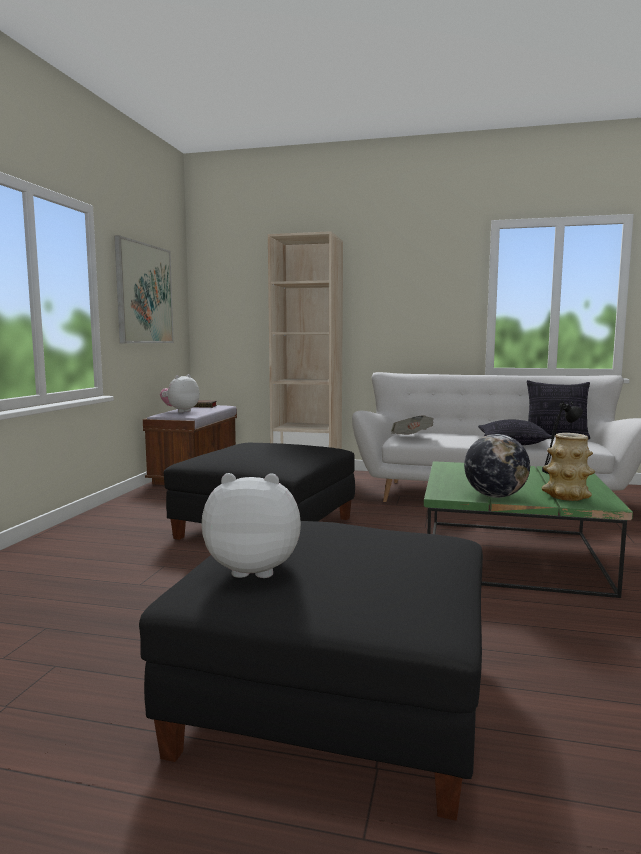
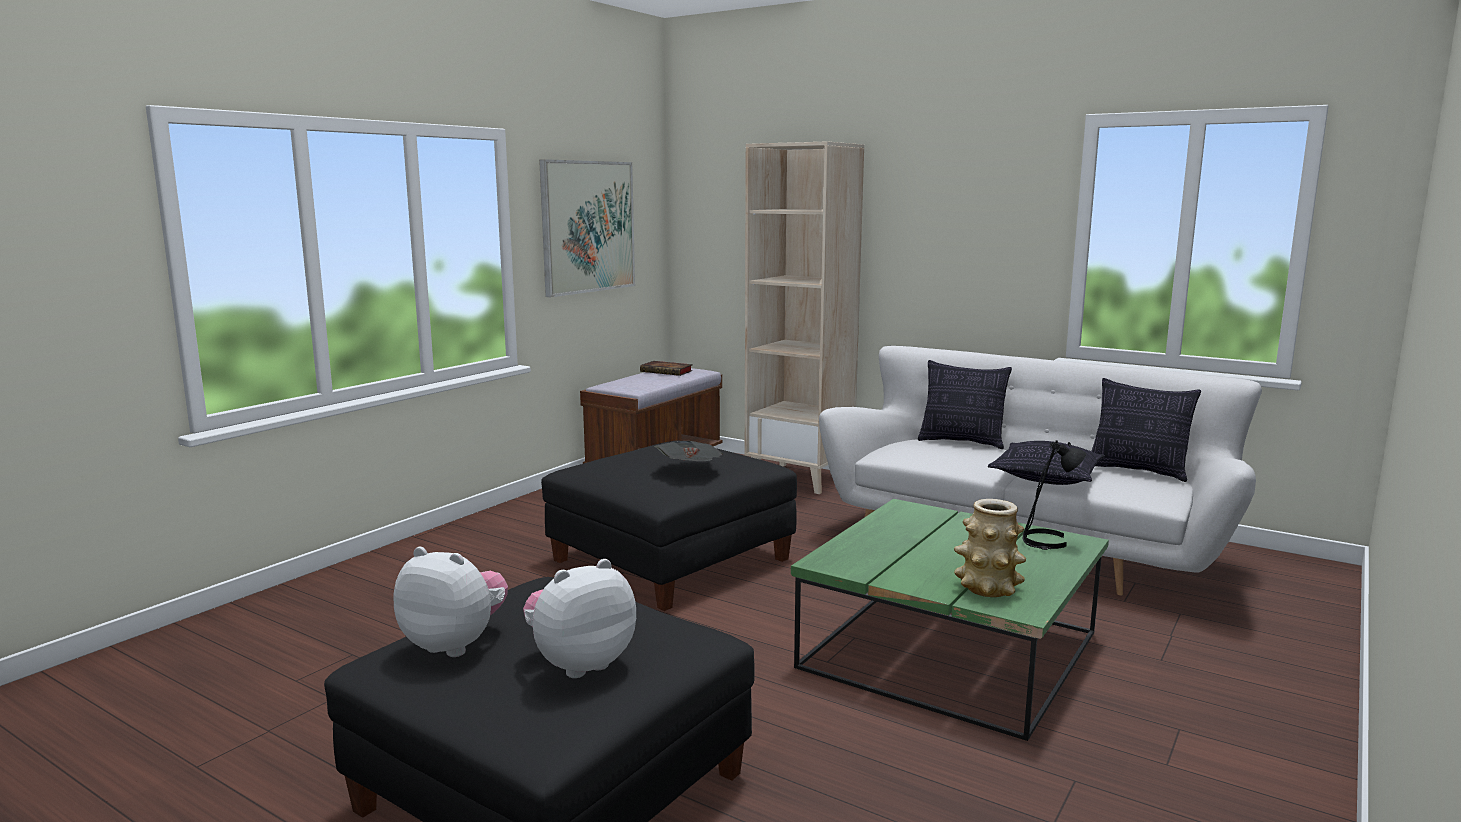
camera: 20 degrees right, 5 degrees up
plush toy [160,374,200,412] -> plush toy moved to [523,559,636,678]
newspaper [391,415,434,435] -> newspaper moved to [654,441,723,461]
globe [464,434,530,498] -> none
none -> pillow [918,360,1012,449]

